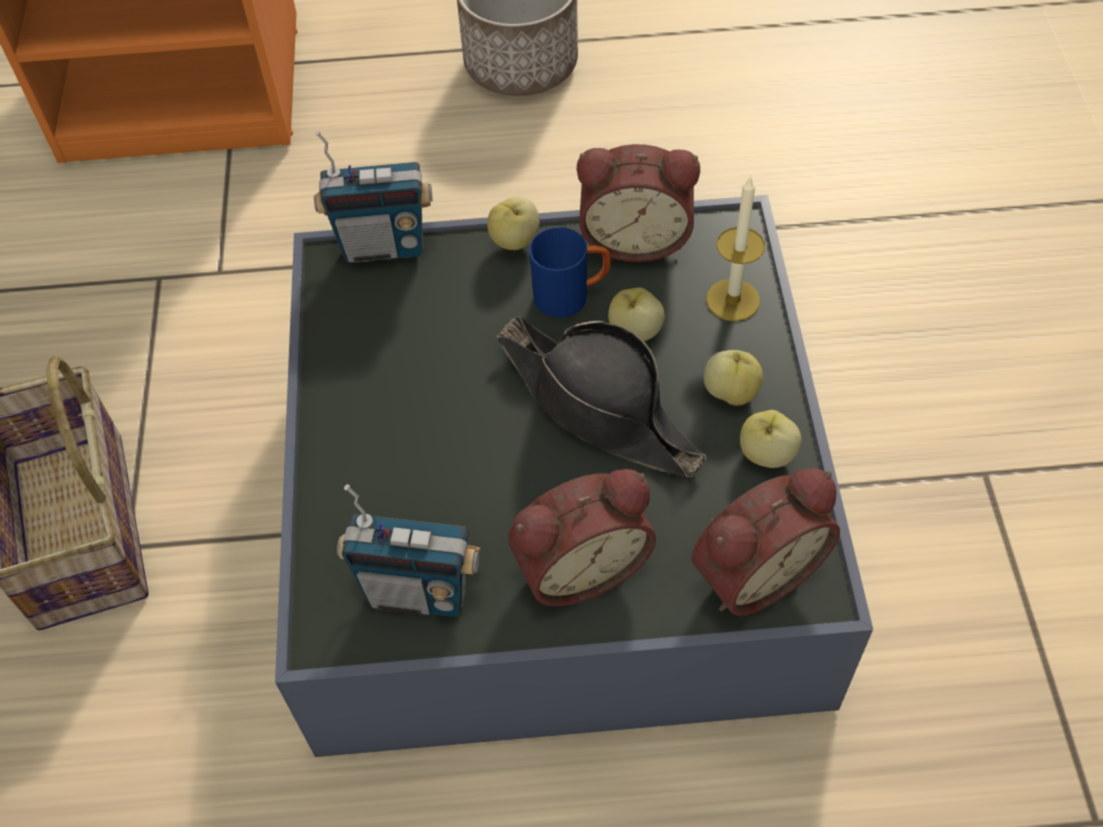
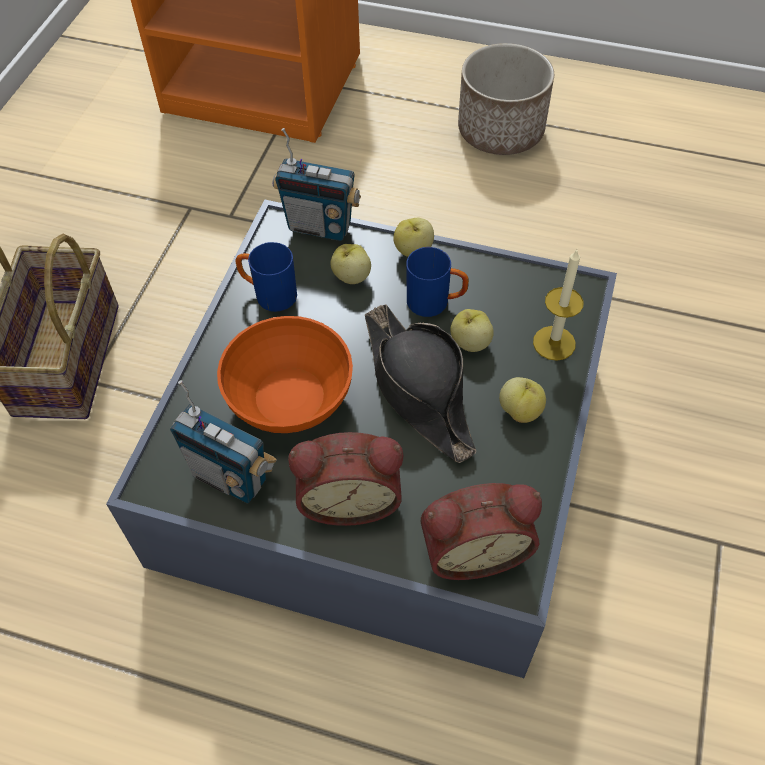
camera: 20 degrees right, 0 degrees up
alarm clock [577,144,700,262] -> none
apple [740,410,802,468] -> apple moved to [330,244,371,284]
none -> orange bowl [217,316,353,433]
none -> blue mug [236,242,297,312]

